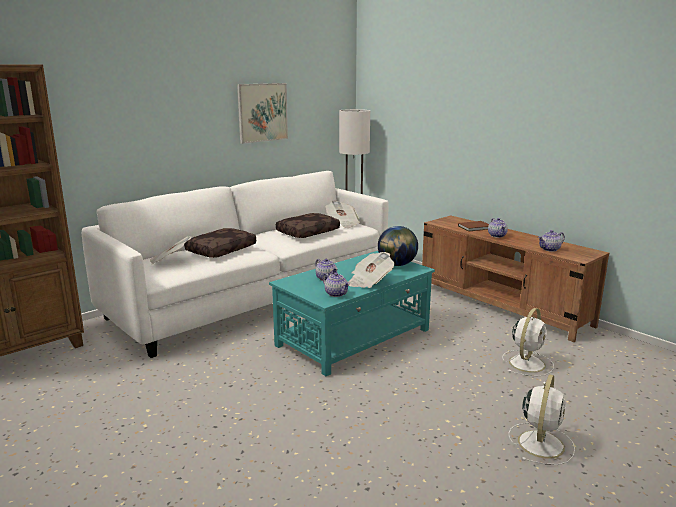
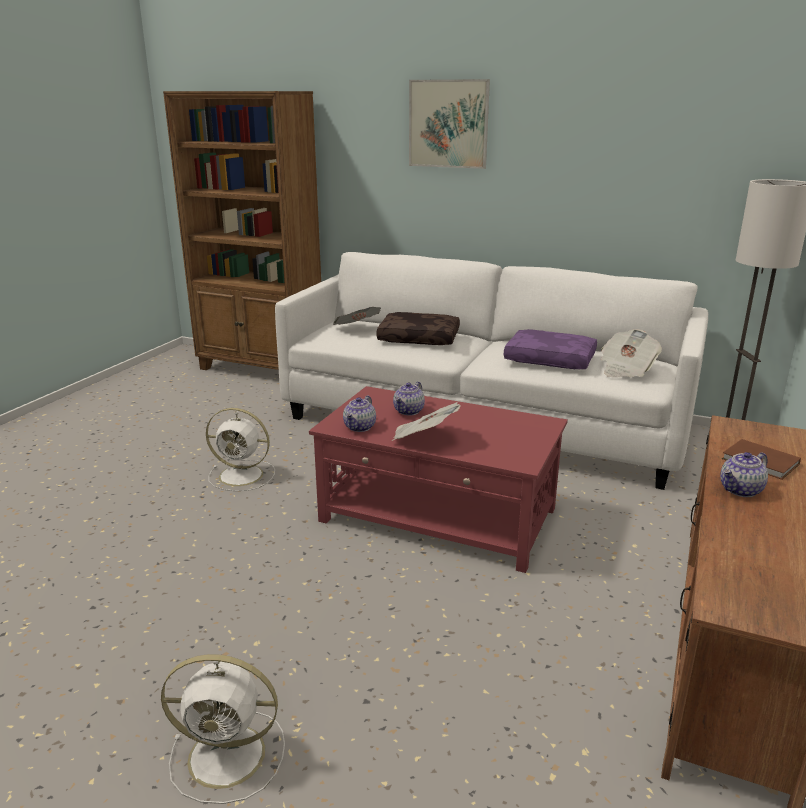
camera: 65 degrees right, 5 degrees up
picture [237,83,288,144] -> picture moved to [409,79,490,169]
turquoise coffee table [269,251,435,376] -> red coffee table [309,386,568,573]
brown pillow [276,213,340,238] -> purple pillow [504,329,597,369]
globe [378,226,418,266] -> none
white fan [502,308,554,377] -> white fan moved to [206,408,275,491]
teapot [538,230,565,252] -> none

